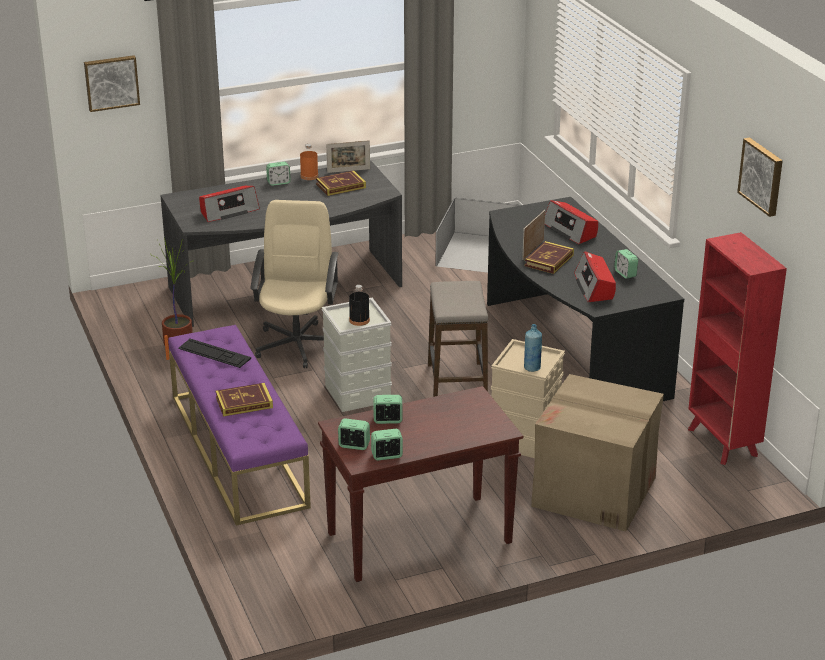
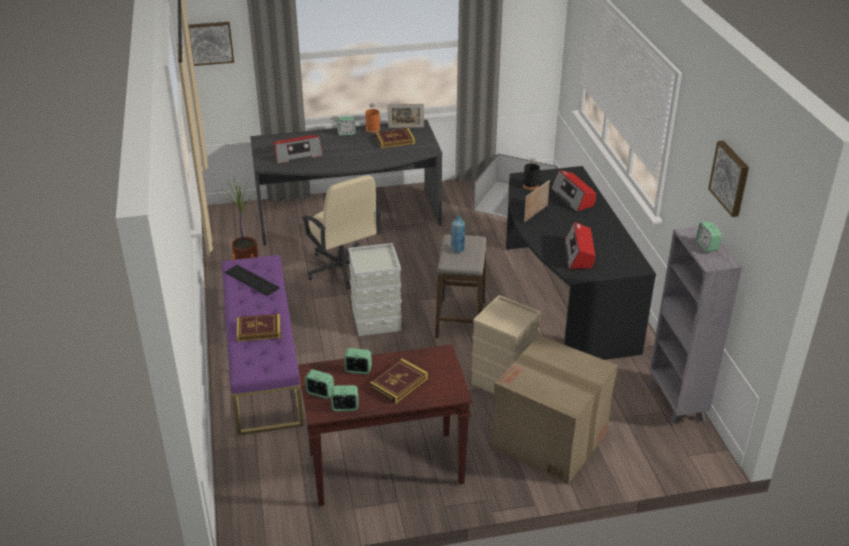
camera: 10 degrees right, 5 degrees up
beige office chair [250,200,338,368] -> beige office chair turned 135 degrees clockwise [301,175,382,290]
black bottle [349,285,370,326] -> black bottle moved to [523,158,540,190]
blue bottle [524,324,542,372] -> blue bottle moved to [451,215,465,253]
book [525,241,574,274] -> book moved to [370,358,428,404]
alarm clock [614,249,638,279] -> alarm clock moved to [696,222,722,252]
red bookcase [688,232,787,465] -> grey bookcase [648,226,742,426]

